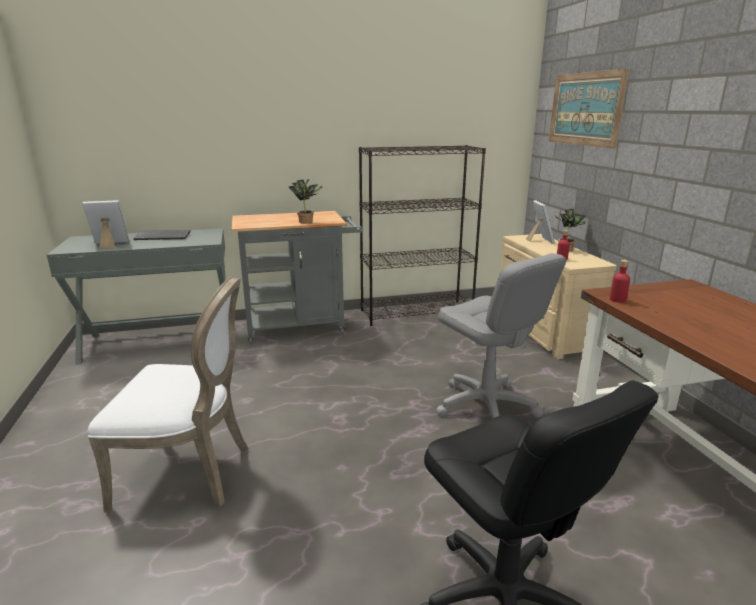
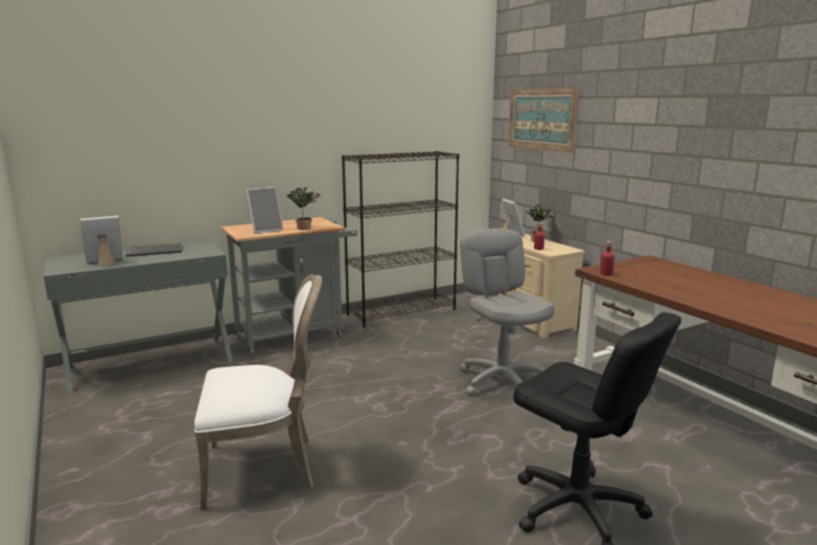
camera: 15 degrees left, 5 degrees down
grey office chair [436,253,566,418] -> grey office chair turned 150 degrees counterclockwise [459,229,554,396]
none -> picture frame [246,187,284,233]

